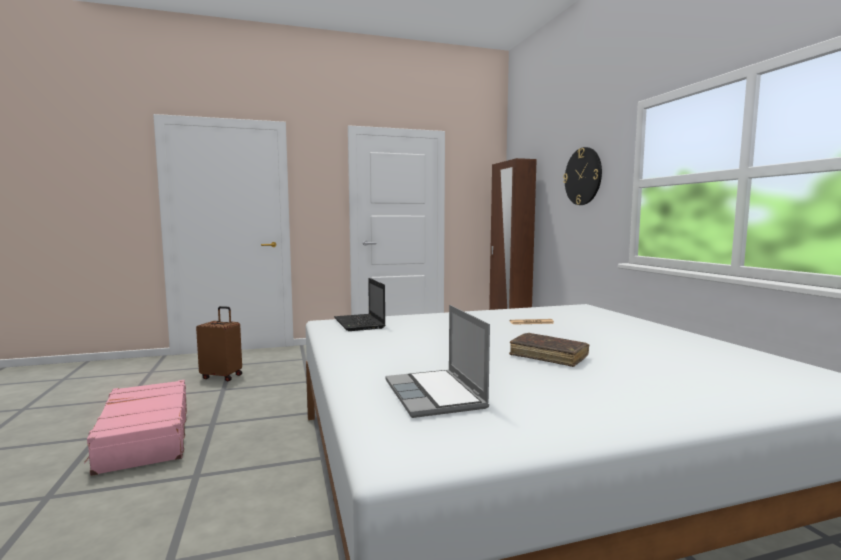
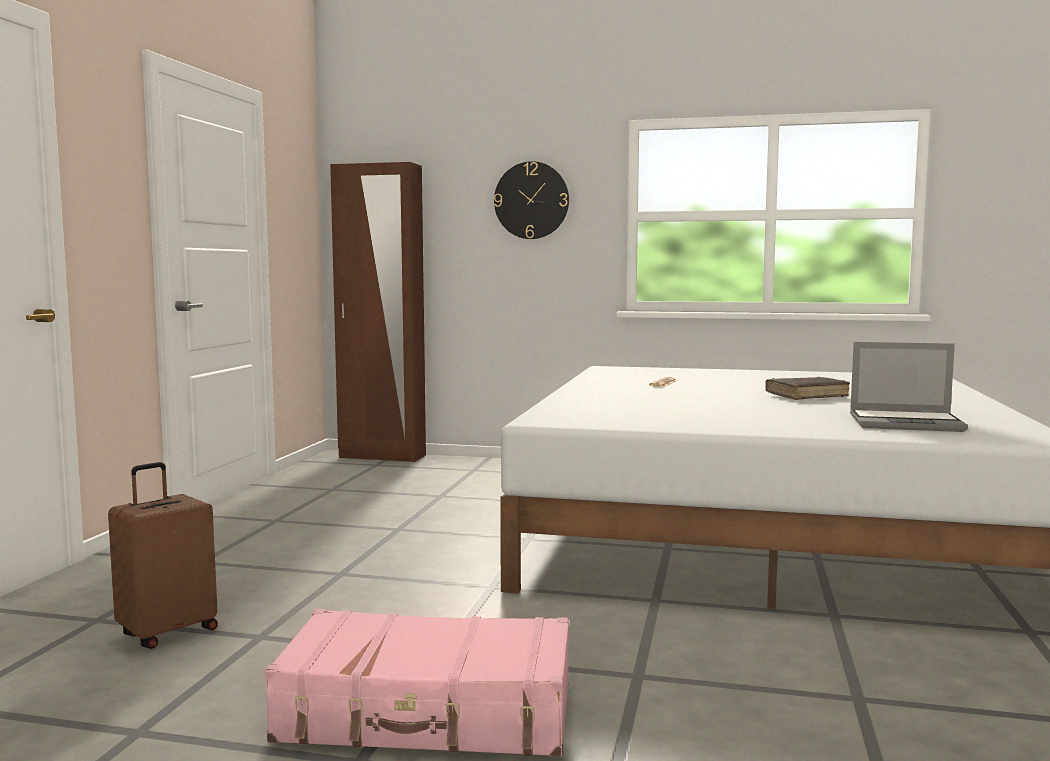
camera: 60 degrees left, 0 degrees up
laptop [334,278,385,331] -> none

